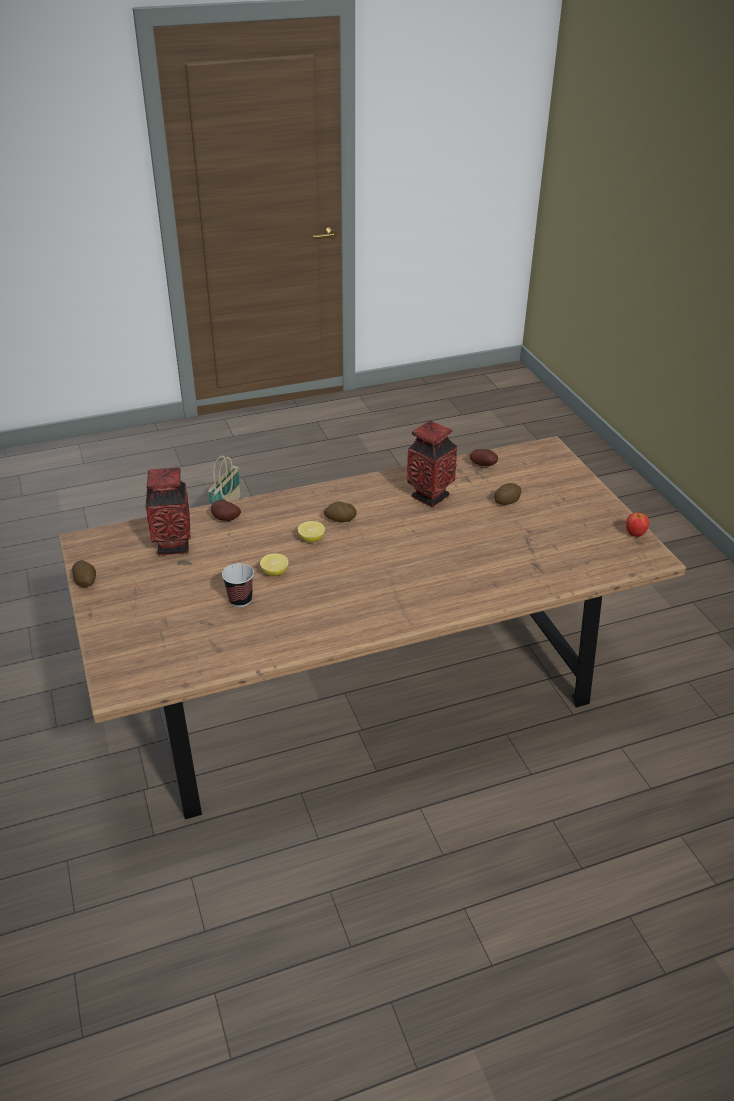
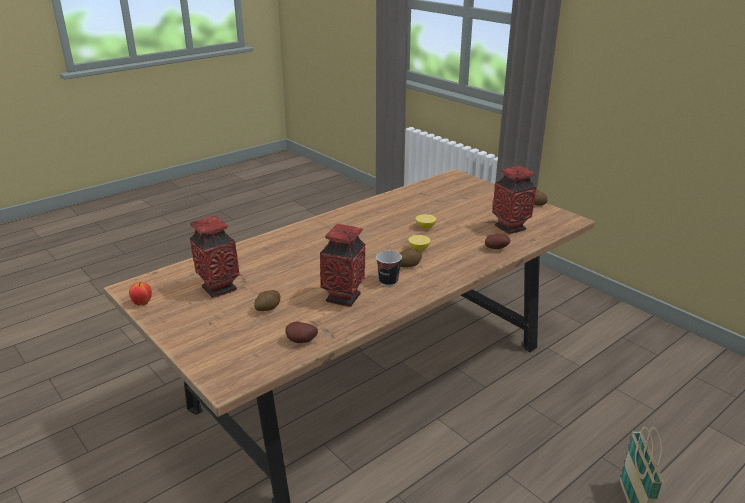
camera: 160 degrees right, 10 degrees down
cup [222,563,254,607] -> cup moved to [376,251,402,286]
none -> vase [190,216,240,298]

